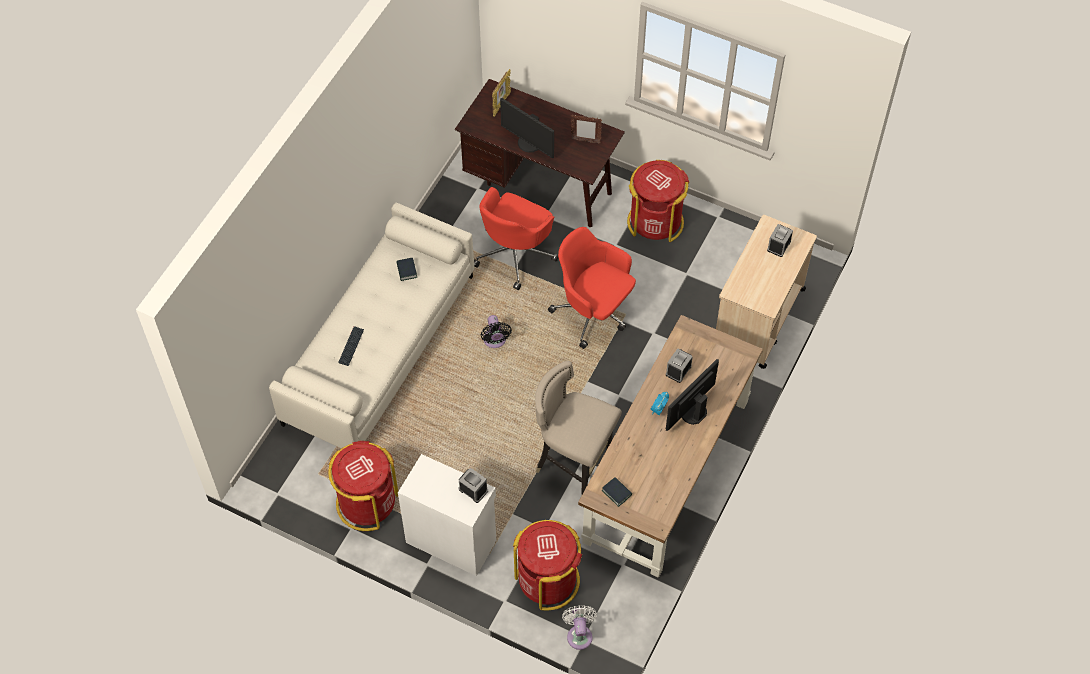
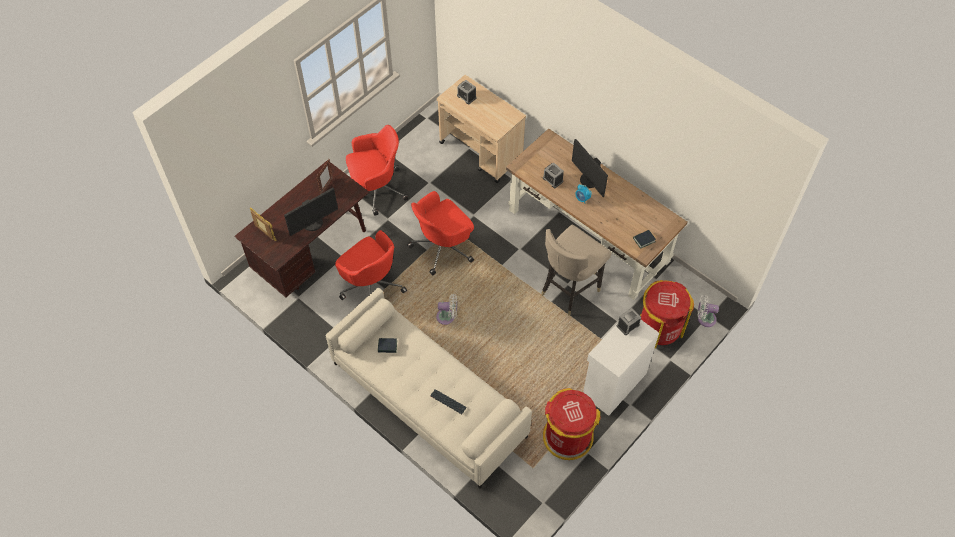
camera: 75 degrees left, 0 degrees up
black fan [481,315,512,348] -> white fan [436,294,457,325]
red trash can [627,160,689,242] -> red office chair [346,125,409,216]

